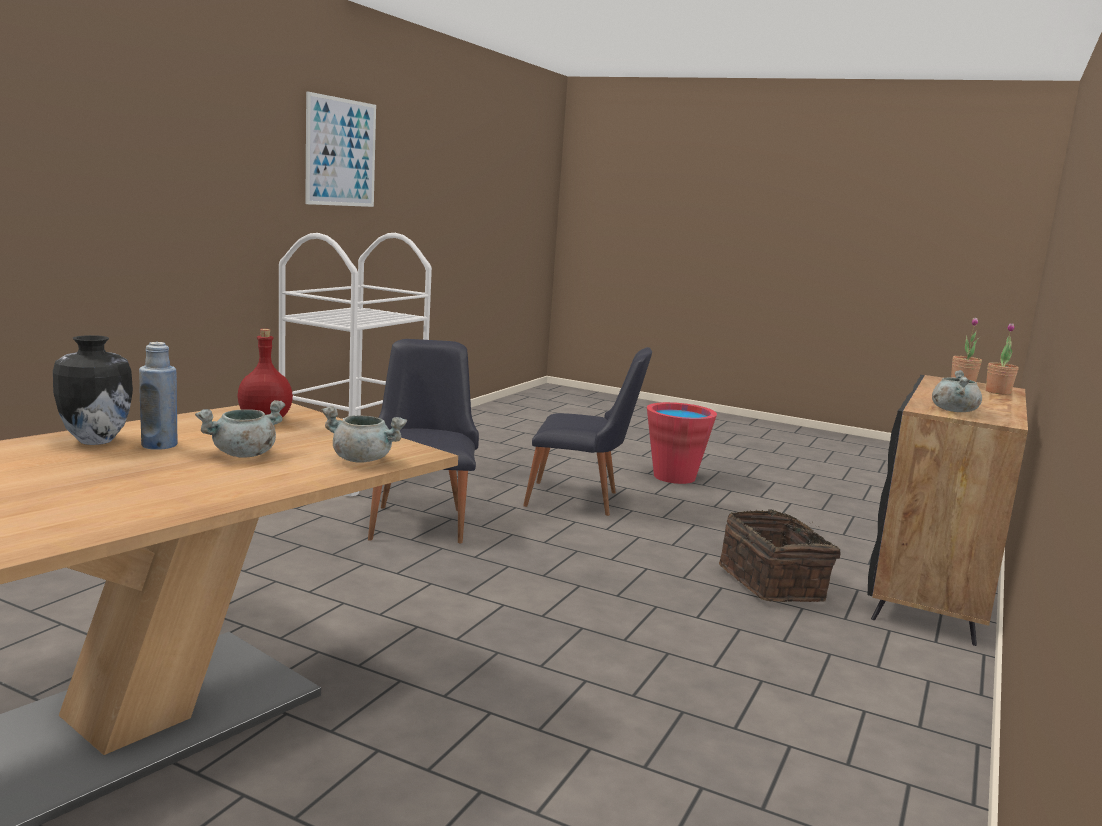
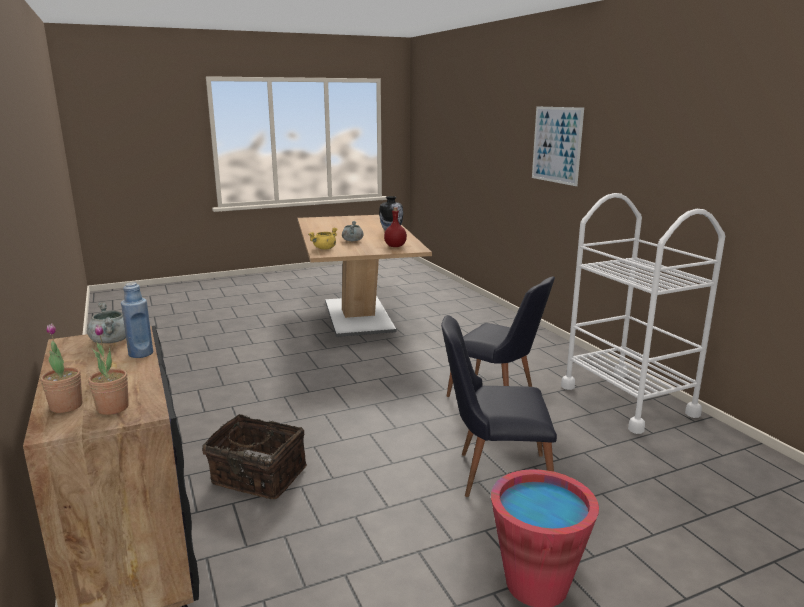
camera: 130 degrees right, 5 degrees up
blue bottle [139,342,178,450] -> blue bottle moved to [121,282,153,358]
picture [305,91,376,207] -> picture moved to [532,107,584,186]
grey cooking pot [322,406,407,463] -> yellow cooking pot [308,228,338,250]
black chair [523,347,652,516] -> black chair turned 45 degrees clockwise [441,315,557,497]

